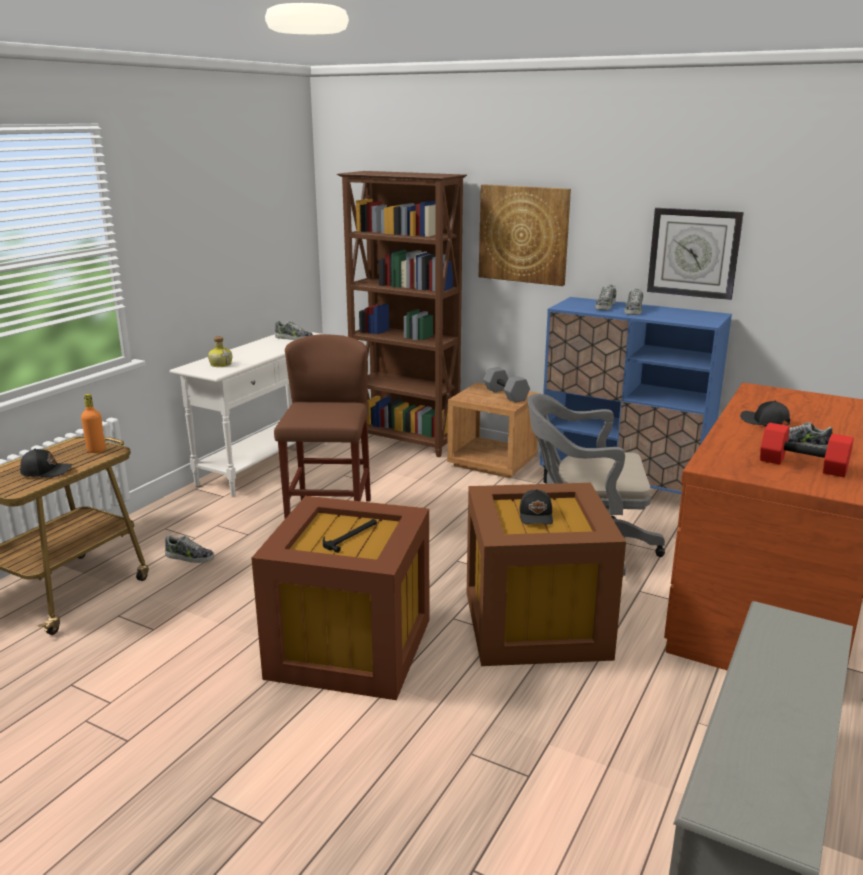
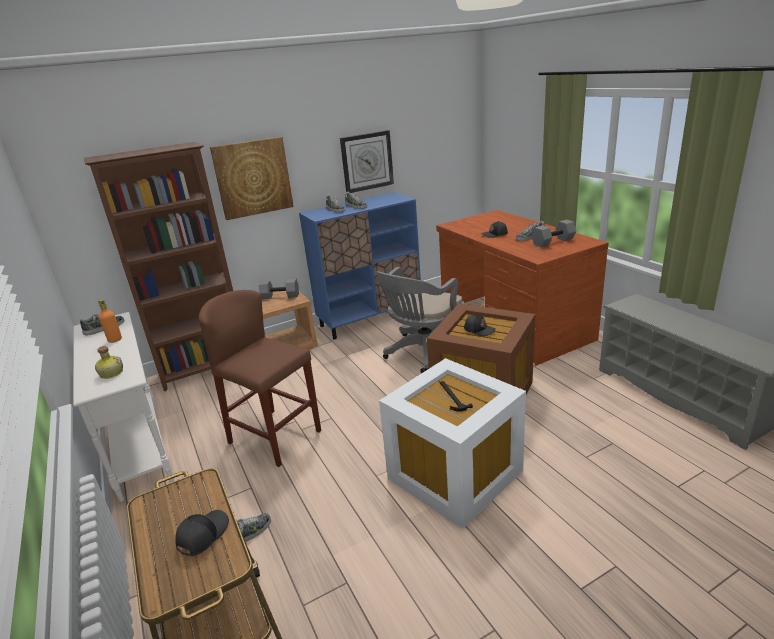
camera: 55 degrees left, 5 degrees up
orange bottle [81,394,105,453] -> orange bottle moved to [98,299,122,343]
brown storage box [251,496,429,700] -> white storage box [379,358,526,529]
red dumbbell [760,423,854,477] -> grey dumbbell [531,220,576,248]

